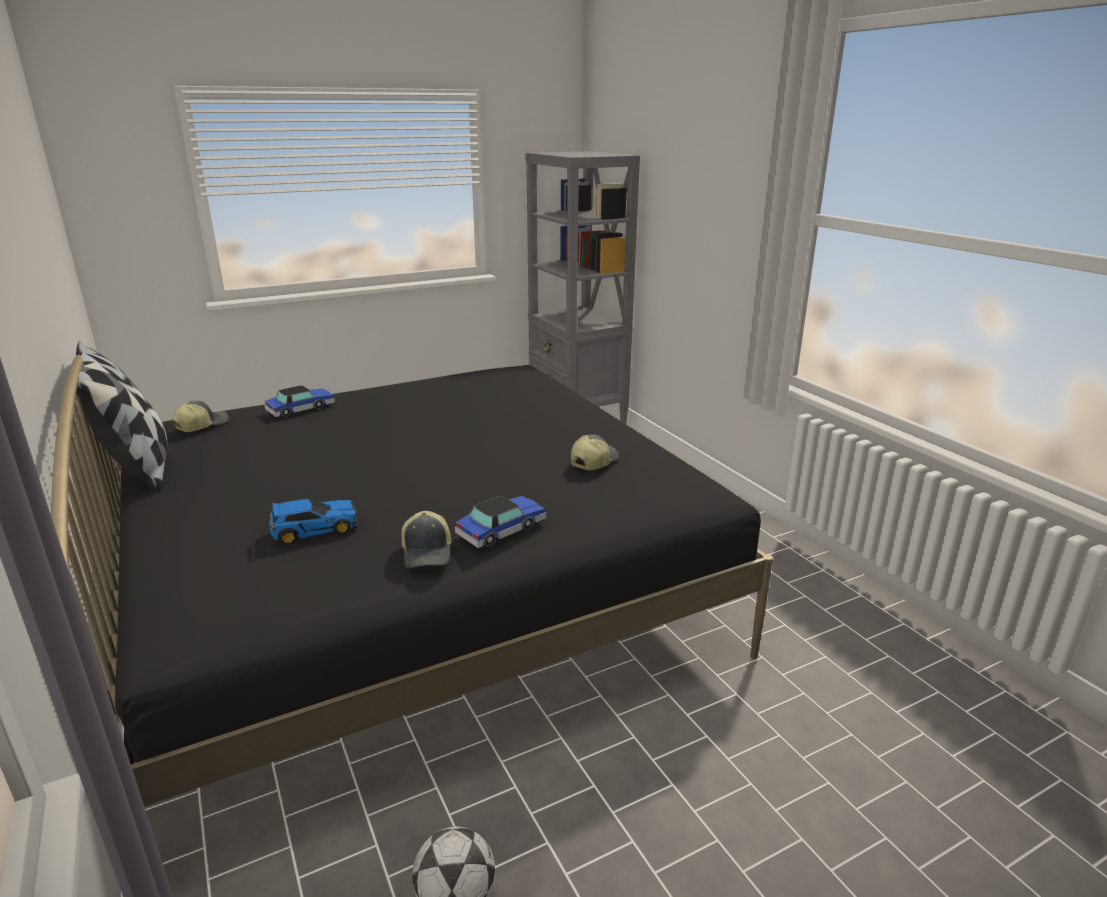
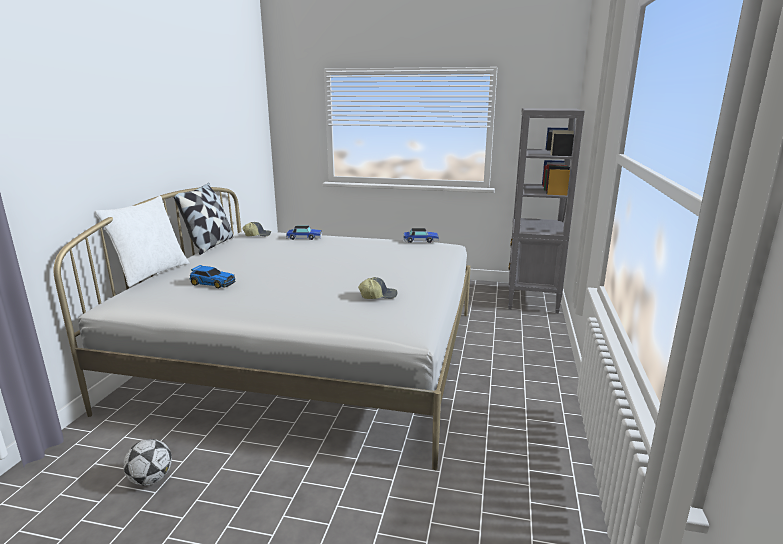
camera: 40 degrees right, 5 degrees down
black bed [51,348,773,807] -> white bed [53,187,471,470]
cap [402,511,451,568] -> none
toy car [455,496,546,548] -> toy car moved to [403,228,439,243]
none -> white pillow [95,196,190,287]

